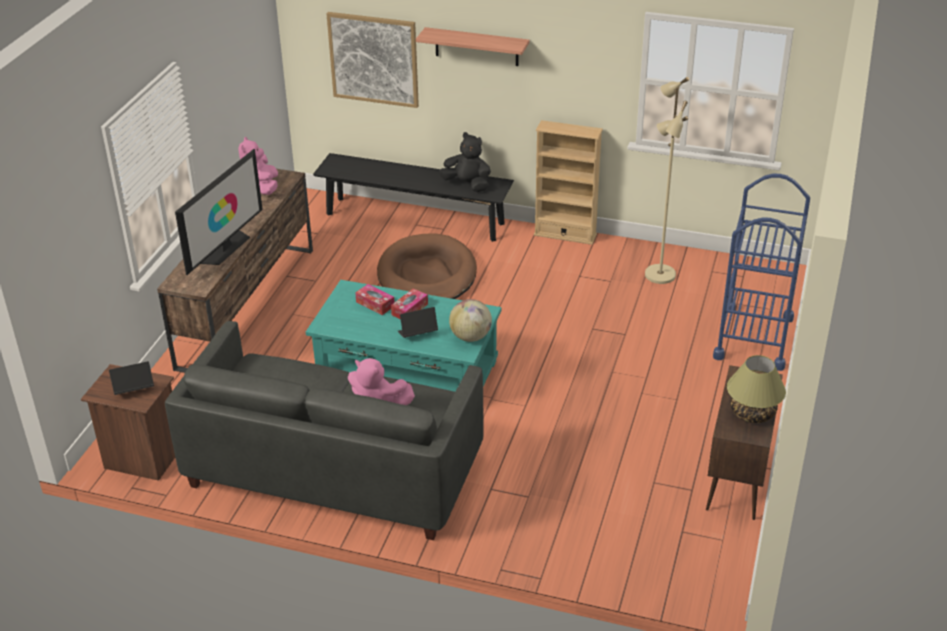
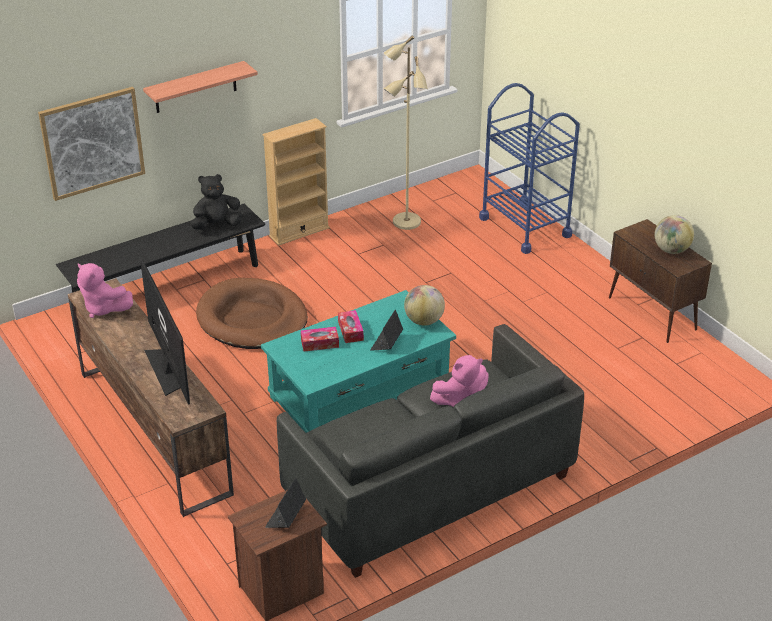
camera: 50 degrees left, 0 degrees up
table lamp [727,355,786,423] -> globe [655,215,694,254]

